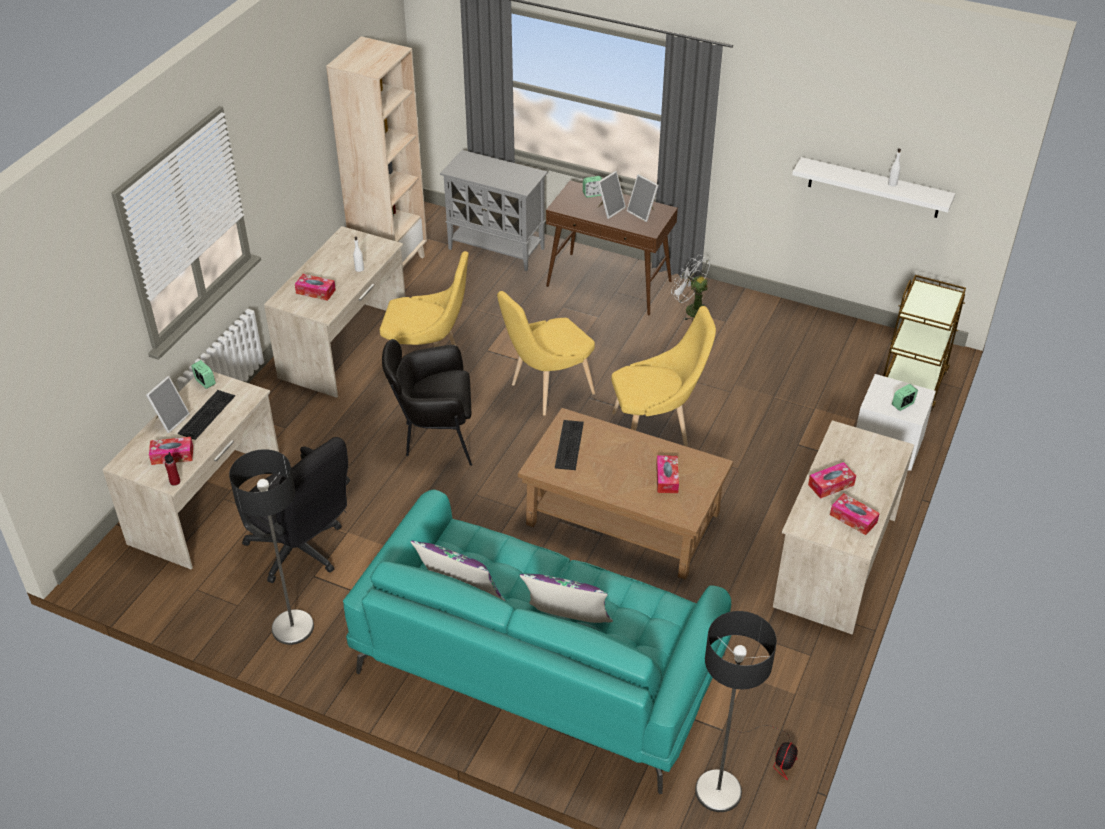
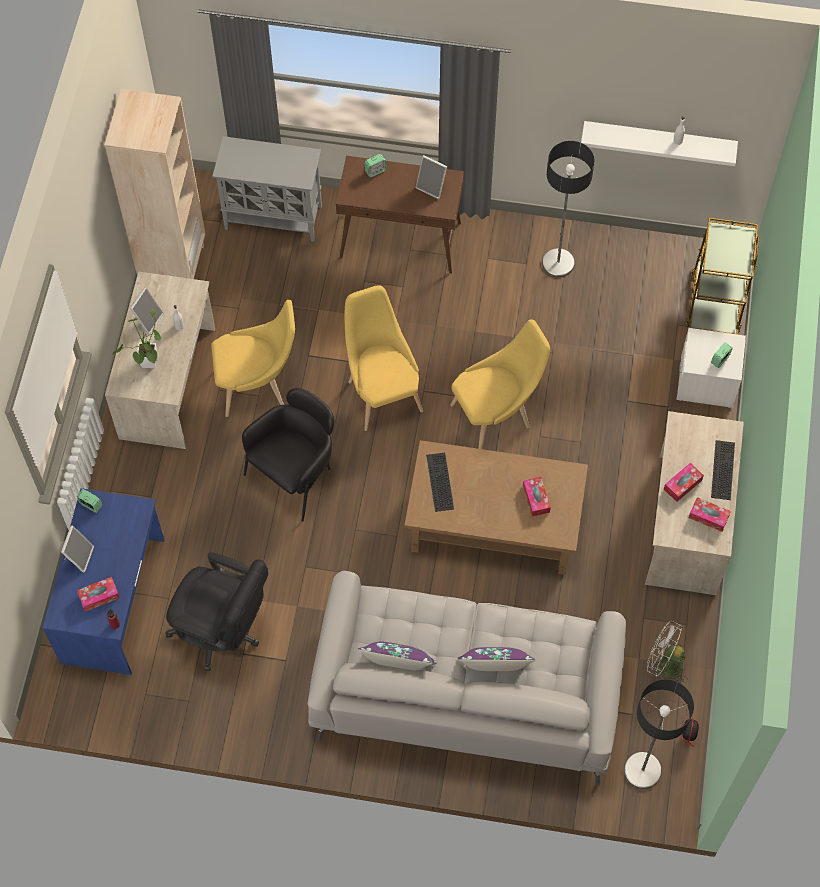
camera: 15 degrees left, 20 degrees up
beige desk [102,371,279,569] -> blue desk [43,488,164,675]
keyboard [178,390,235,440] -> keyboard moved to [711,440,735,500]
floor lamp [229,449,314,645] -> floor lamp moved to [542,141,595,277]
tissue box [295,274,336,301] -> potted plant [112,309,161,368]
turquoise sofa [343,490,731,794] -> grey sofa [308,571,626,786]
black armchair [382,339,472,466] -> black armchair turned 150 degrees clockwise [242,388,334,522]
yellow chair [497,291,595,415] -> yellow chair turned 120 degrees clockwise [345,285,423,431]
picture frame [597,171,626,219] -> picture frame moved to [130,287,164,335]
white fan [671,255,710,321] -> white fan moved to [647,621,688,683]

